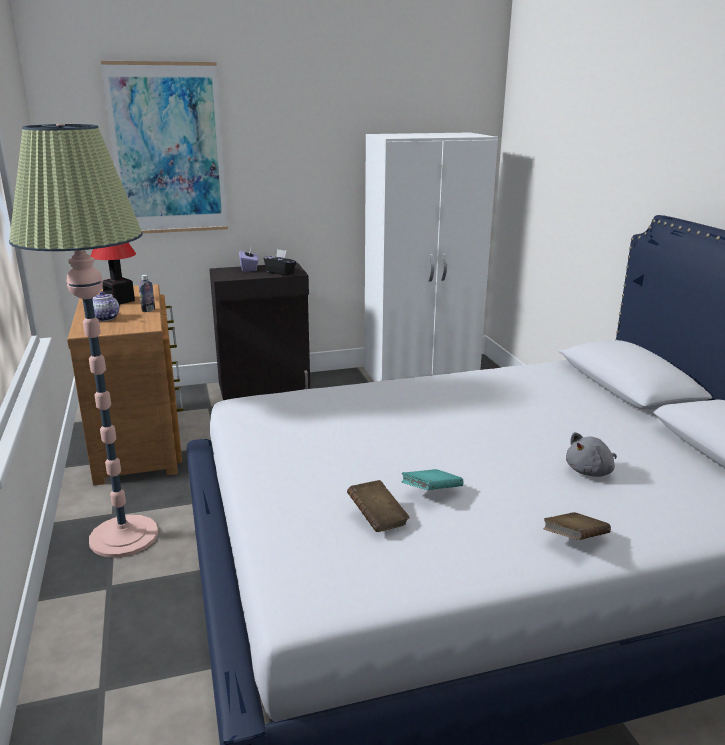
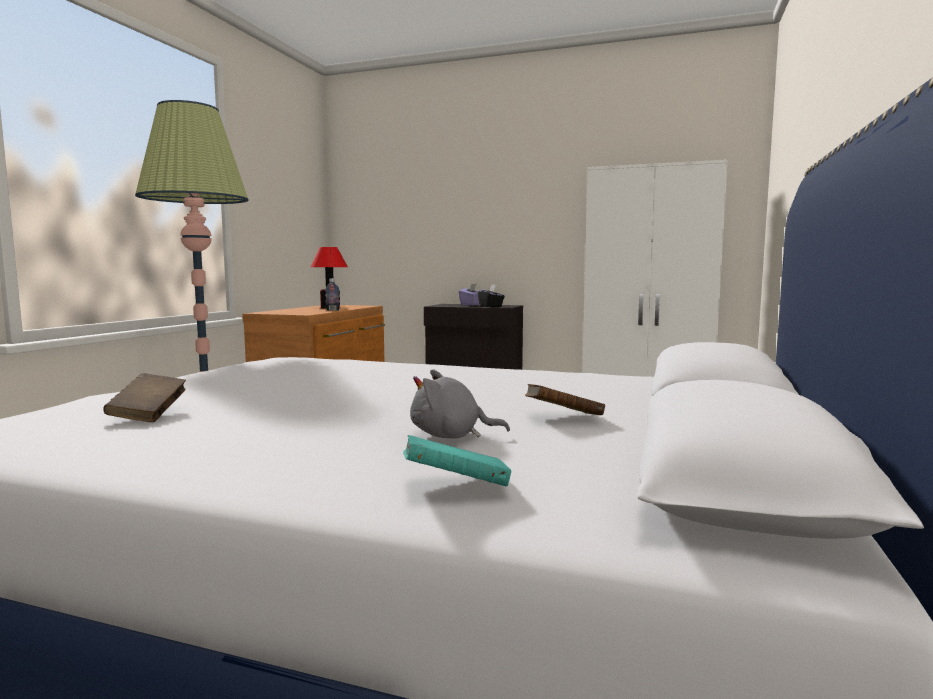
camera: 35 degrees right, 15 degrees down
teapot [92,291,119,321] -> none
picture [101,61,228,234] -> none
turquoise book [401,469,464,490] -> turquoise book moved to [403,435,511,486]
brown book [543,512,611,540] -> brown book moved to [525,384,605,415]

